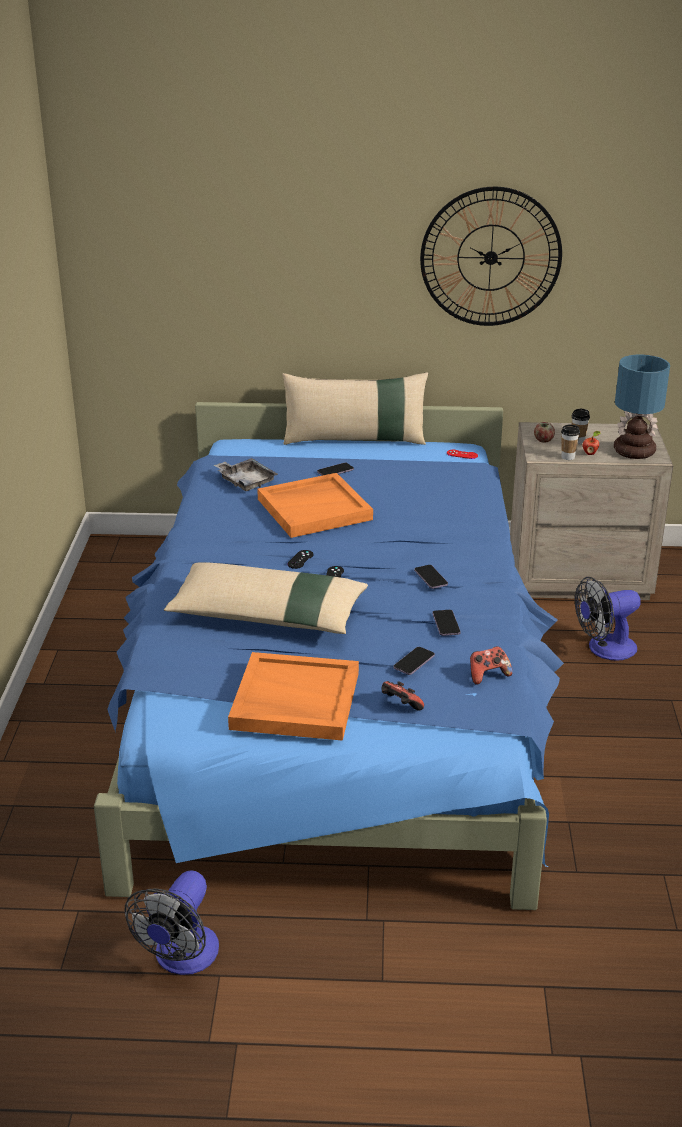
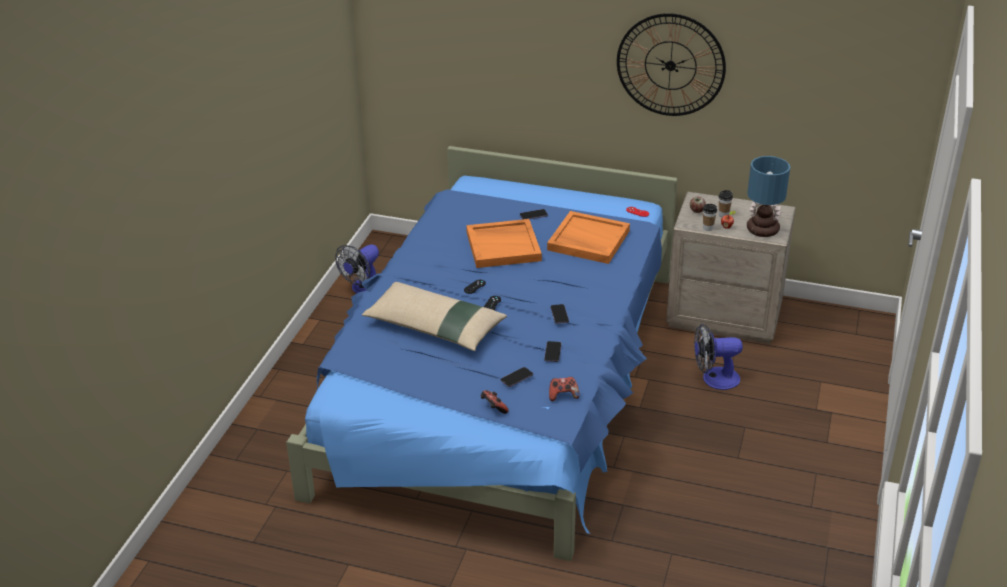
camera: 15 degrees right, 5 degrees up
fan [124,870,219,975] -> fan moved to [335,245,379,294]
grey tray [214,458,278,491] -> none
orange tray [228,652,359,741] -> orange tray moved to [547,211,630,264]
beige pillow [282,372,428,445] -> none

